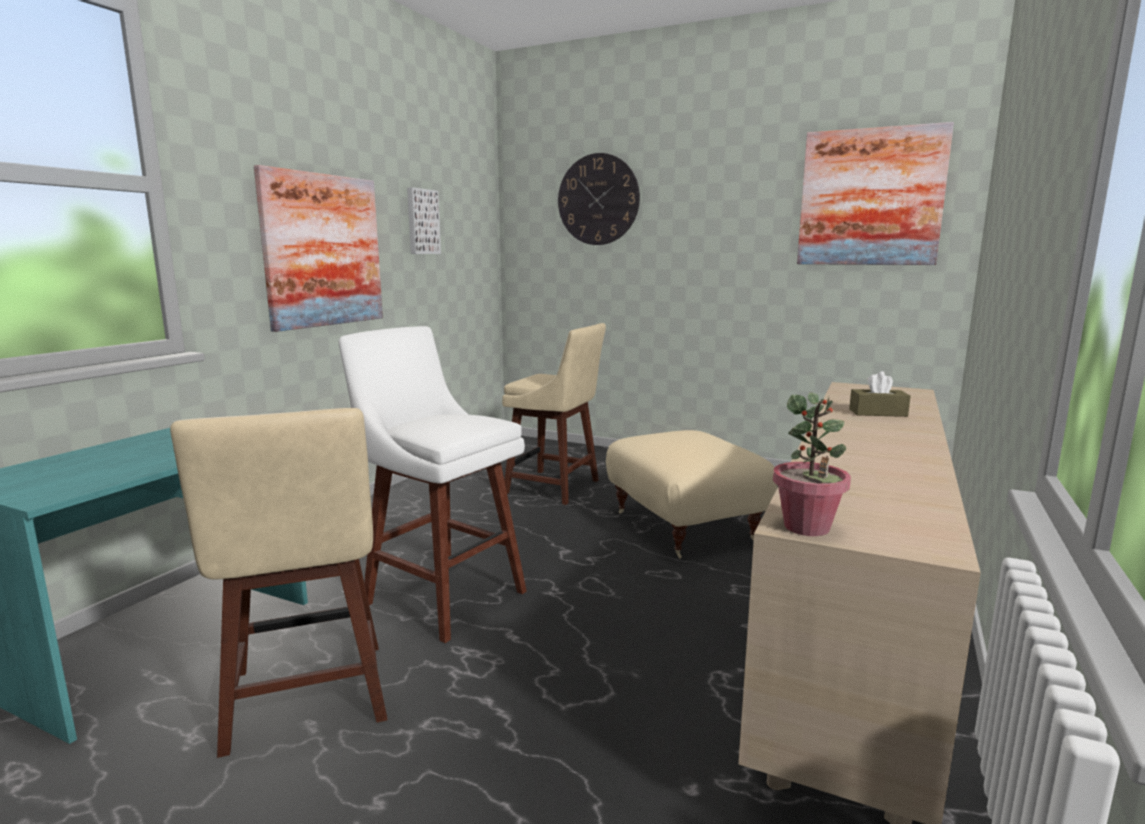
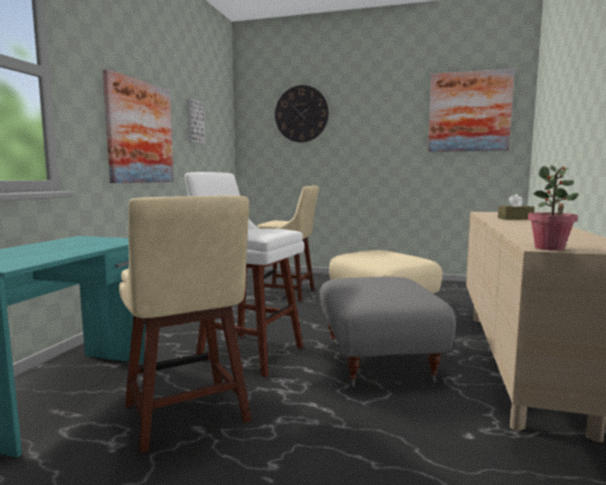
camera: 10 degrees left, 5 degrees down
none -> grey ottoman [320,277,456,387]

